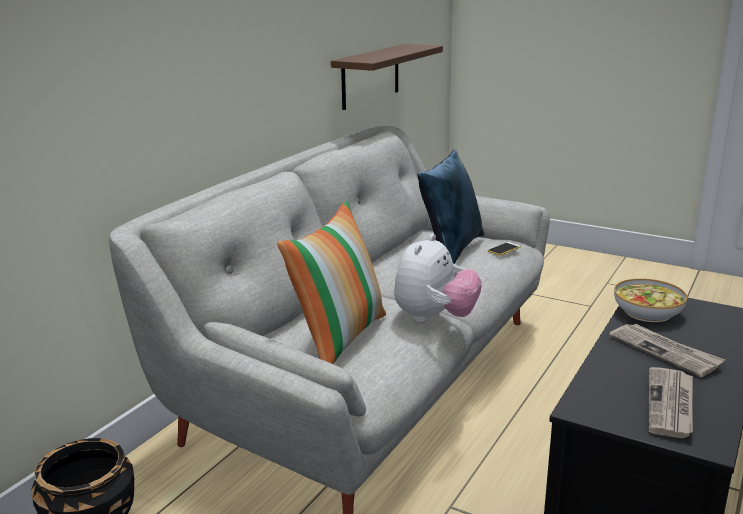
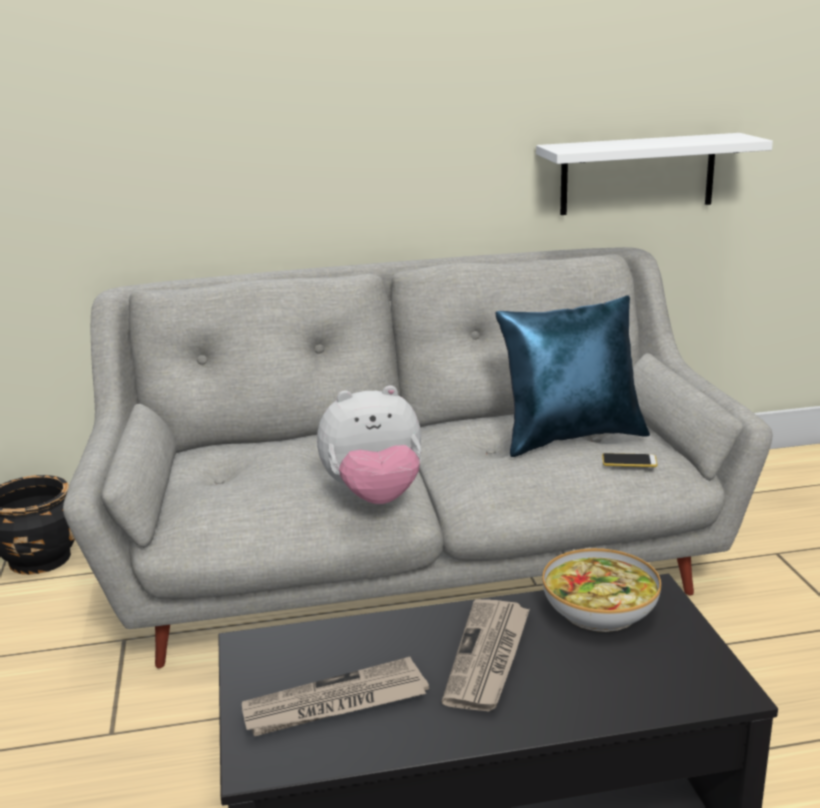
camera: 50 degrees right, 0 degrees up
pillow [277,200,386,364] -> none
brown shelf [331,44,443,110] -> white shelf [536,133,773,215]

